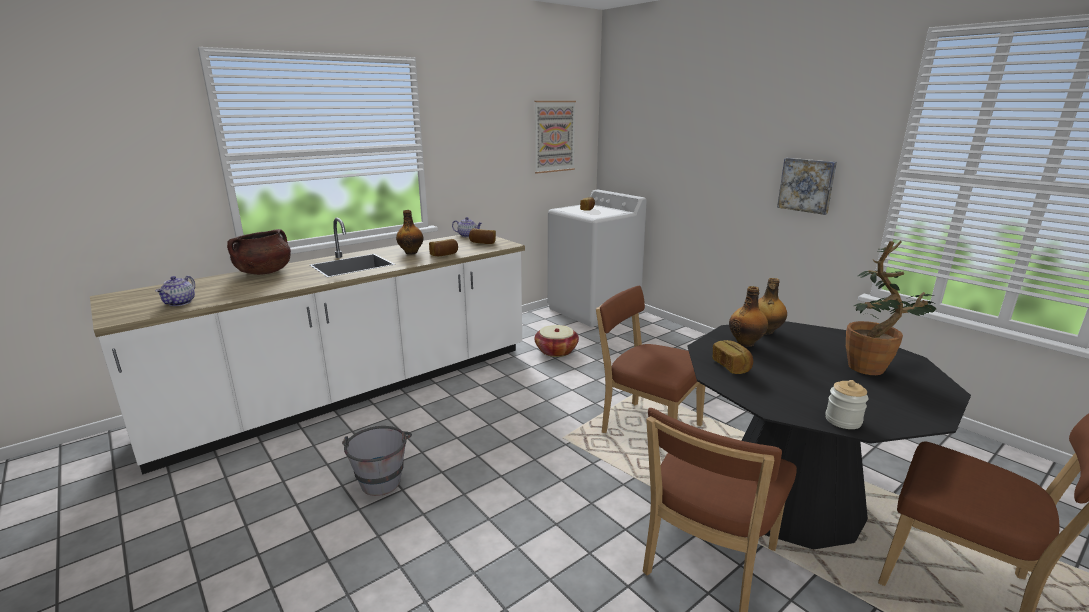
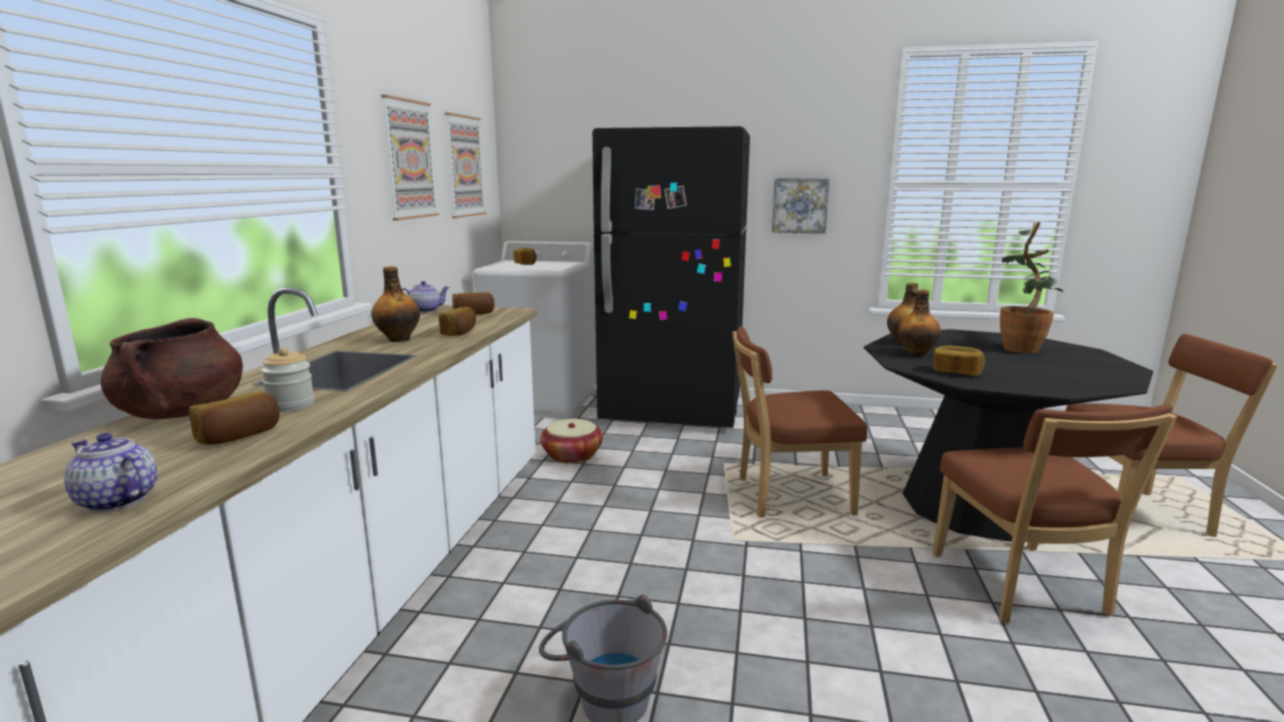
camera: 40 degrees left, 5 degrees down
teapot [156,276,195,306] -> teapot turned 150 degrees clockwise [64,433,157,512]
jar [825,380,869,429] -> jar moved to [260,347,315,412]
none -> bread [189,391,280,445]
none -> picture [381,95,439,221]
none -> black fridge [592,126,750,428]

